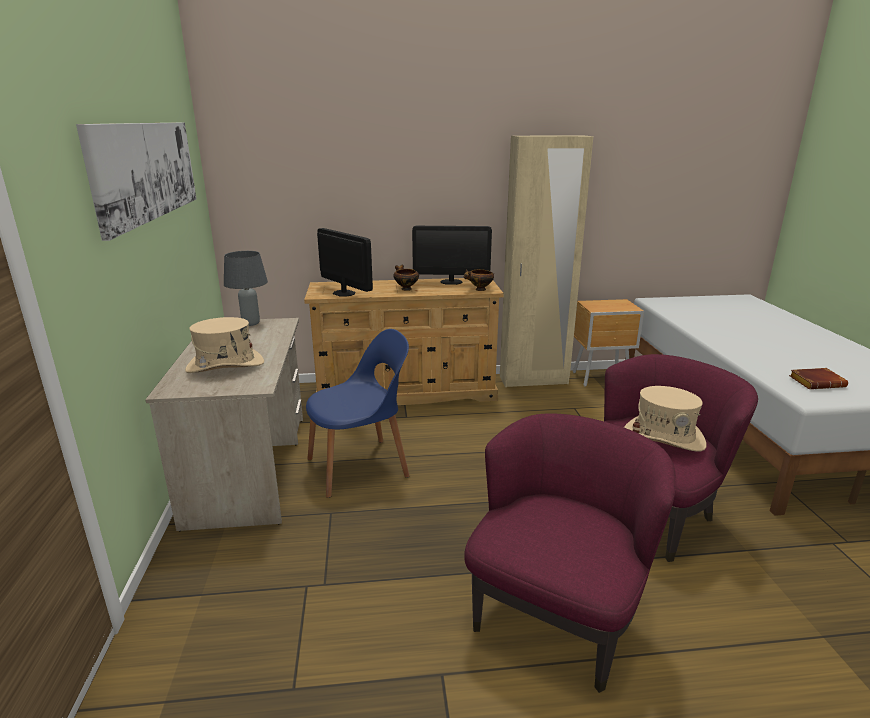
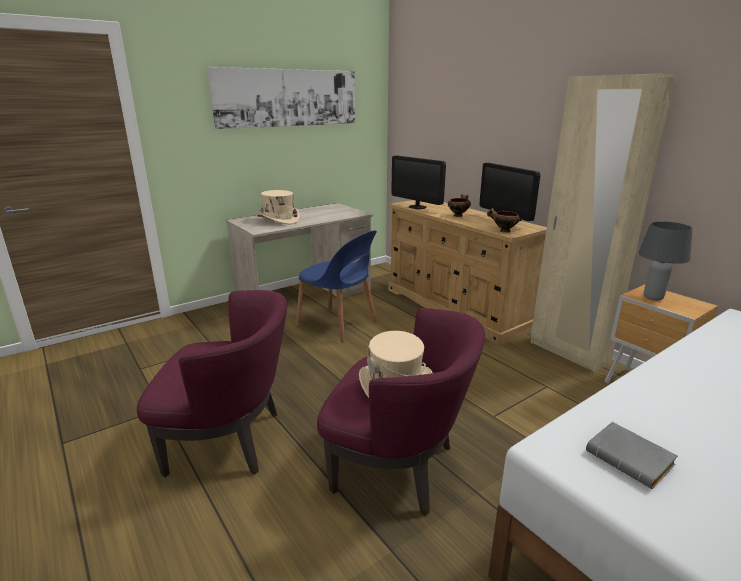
camera: 60 degrees right, 0 degrees up
grey table lamp [224,251,268,326] -> grey table lamp moved to [638,221,693,301]
monitor [317,228,373,297] -> monitor turned 120 degrees clockwise [392,155,446,209]
brown book [789,368,848,389] -> grey book [586,422,678,489]

